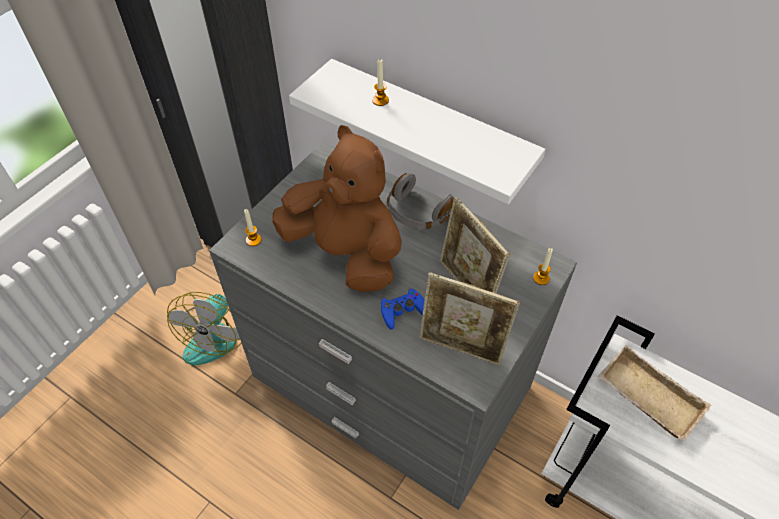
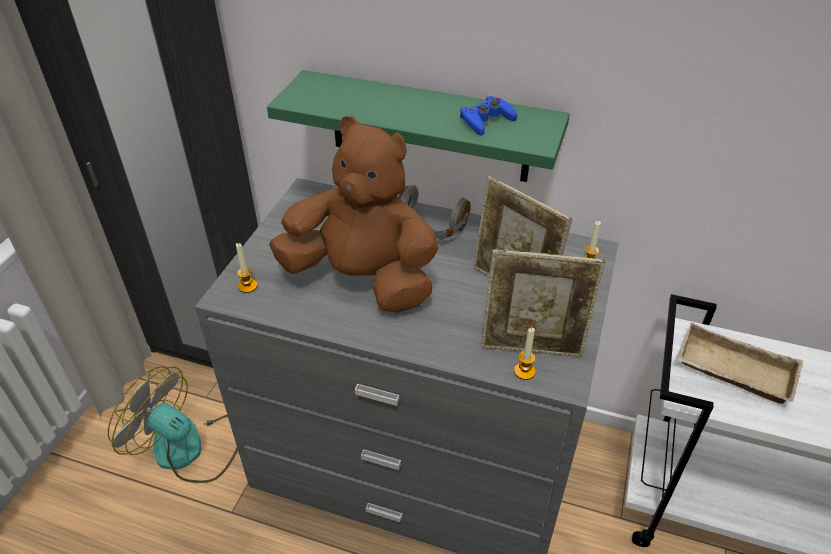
camera: 15 degrees left, 10 degrees down
fan [167,292,241,365] -> fan turned 120 degrees clockwise [108,366,238,483]
white shelf [289,59,546,204] -> green shelf [267,70,570,182]
candle [372,59,389,106] -> candle moved to [514,327,536,380]
blue game controller [381,288,424,330] -> blue game controller moved to [460,96,517,136]

